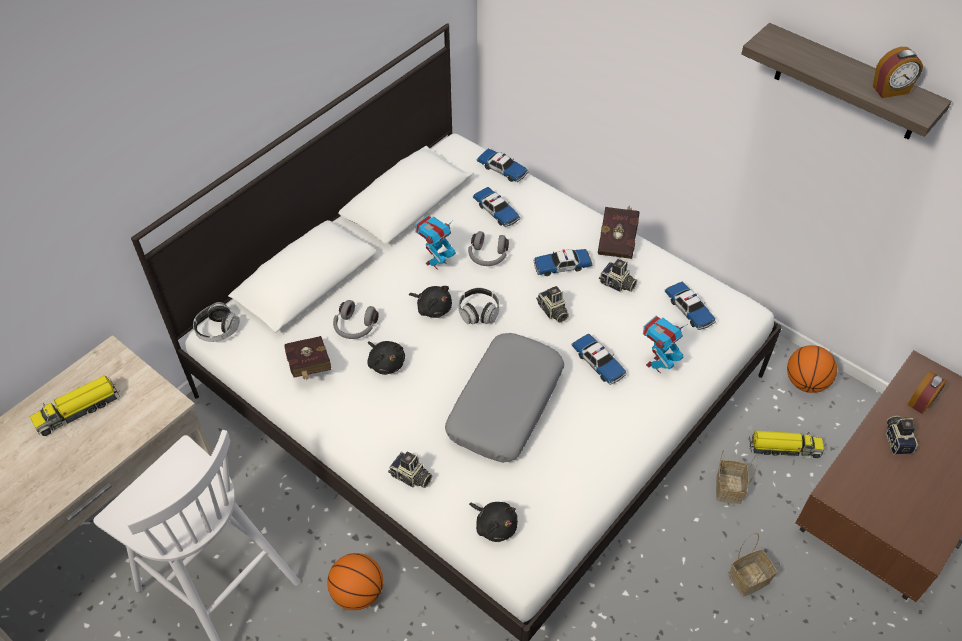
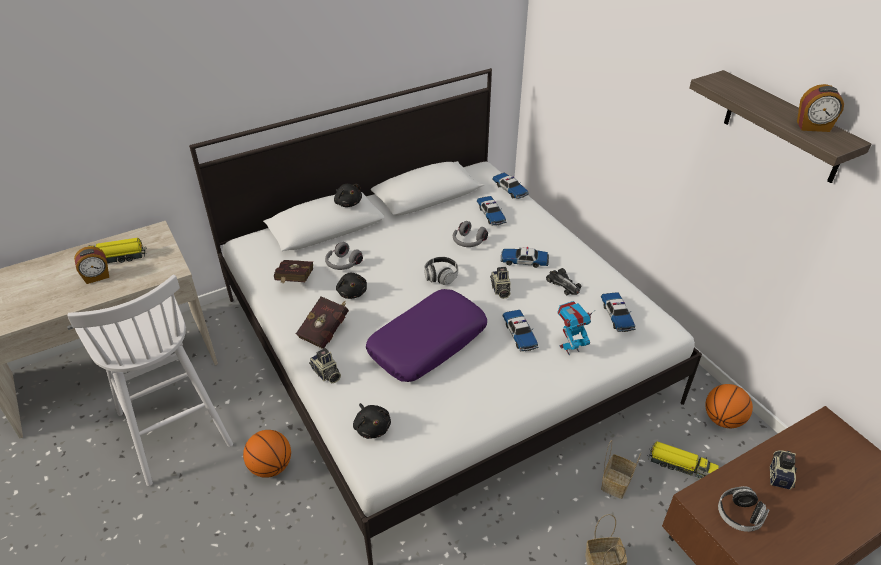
camera: 20 degrees right, 10 degrees down
headphones [193,302,239,342] -> headphones moved to [718,486,769,532]
black plush toy [409,286,452,318] -> black plush toy moved to [334,184,362,207]
toy robot [416,216,456,270] -> none
grey pillow [445,333,564,463] -> purple pillow [366,289,487,382]
red book [598,205,640,259] -> red book moved to [296,296,349,349]
camera [599,259,637,292] -> toy car [546,268,581,295]
alarm clock [908,371,946,414] -> alarm clock moved to [74,246,109,284]

